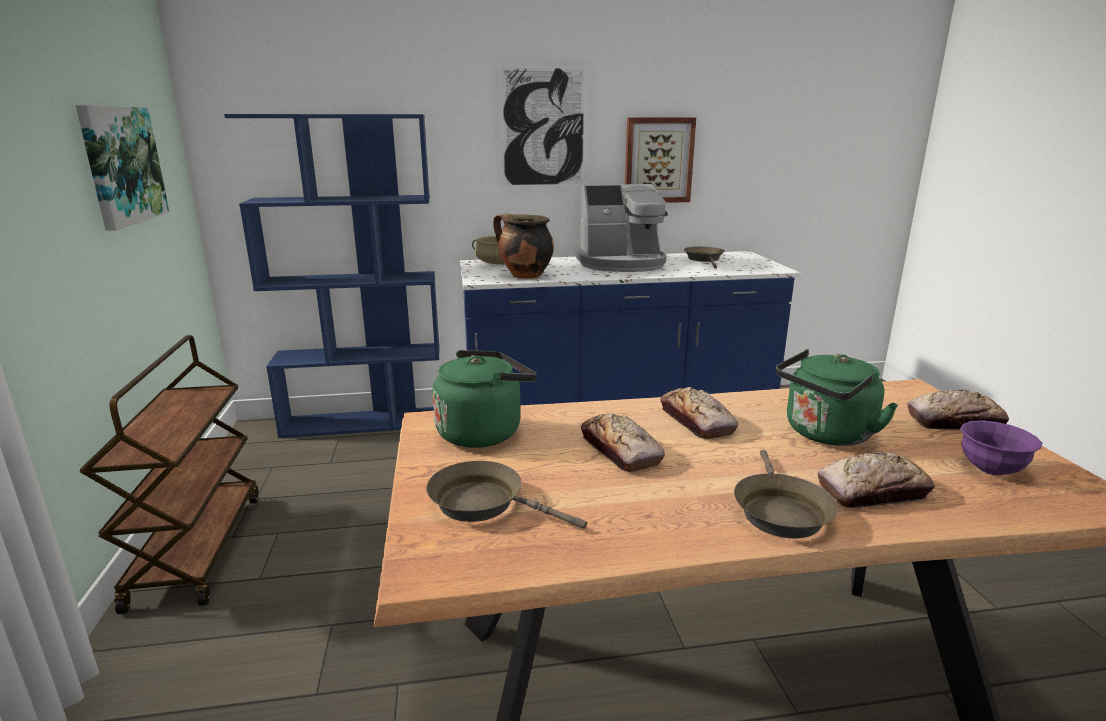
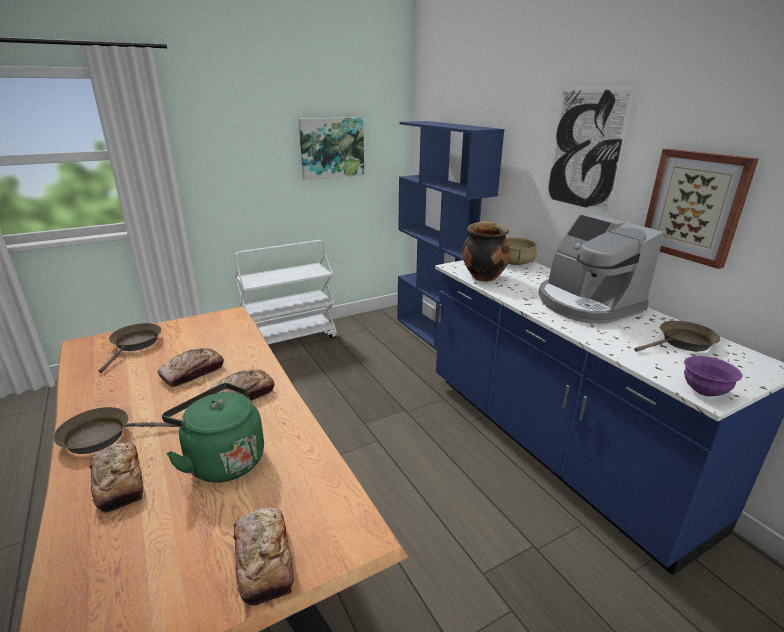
camera: 70 degrees right, 5 degrees up
brown cart [79,335,259,614] -> white cart [235,240,337,344]
green kettle [433,350,537,448] -> none
purple bowl [960,420,1042,476] -> purple bowl moved to [684,356,743,397]

